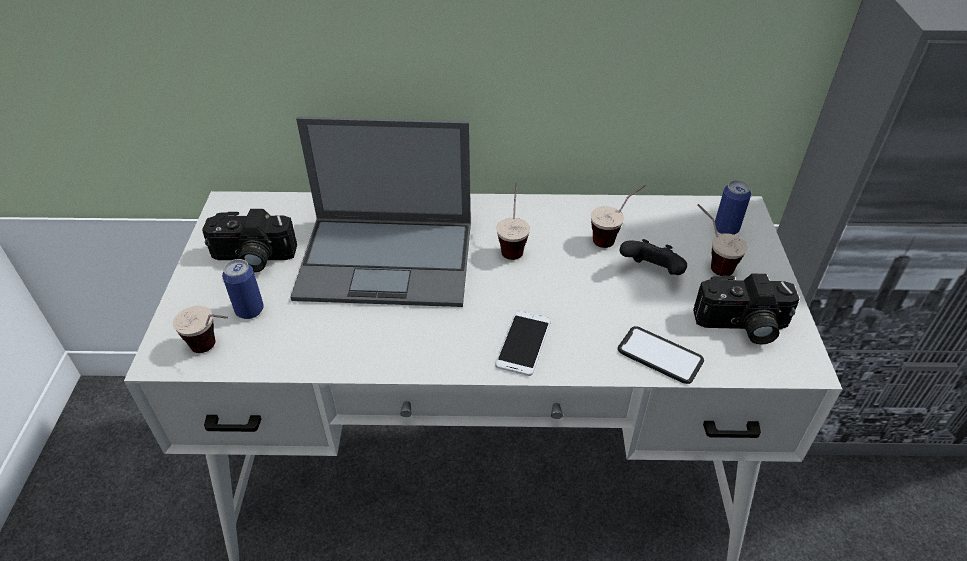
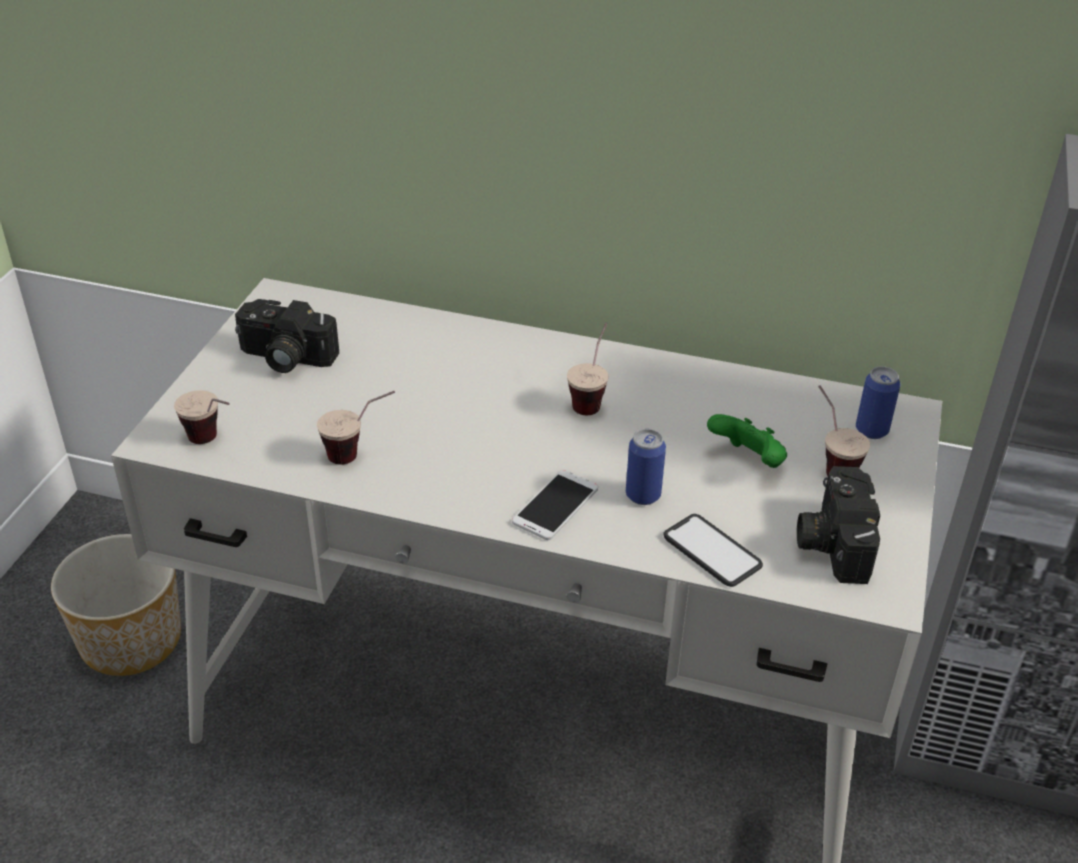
camera: 15 degrees right, 5 degrees down
can [222,259,264,319] -> can moved to [626,429,666,505]
laptop [291,116,471,307] -> none
cup [591,185,646,248] -> cup moved to [317,391,395,465]
black game controller [620,239,687,275] -> green game controller [707,414,787,468]
camera [693,274,800,345] -> camera turned 75 degrees clockwise [797,466,880,584]
none -> planter [51,534,181,676]

